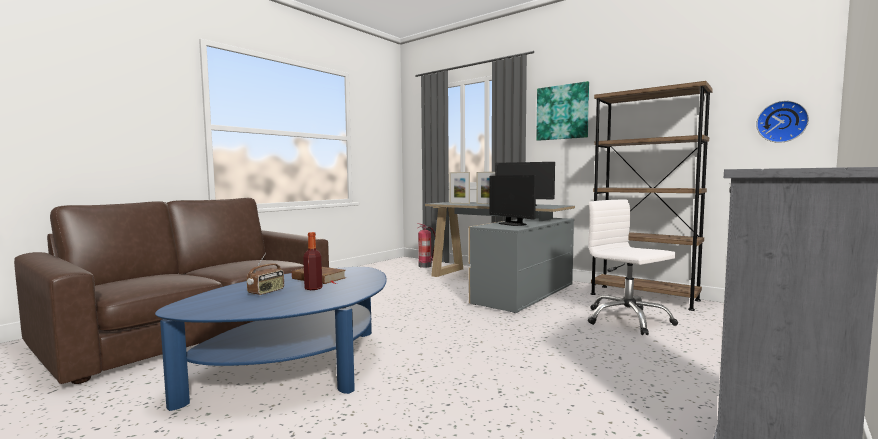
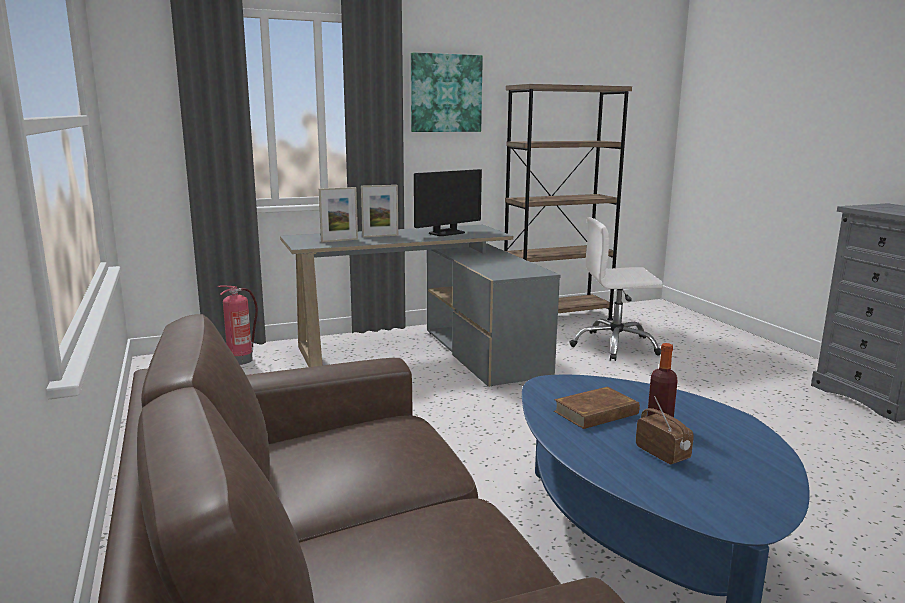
camera: 60 degrees left, 10 degrees up
monitor [489,175,536,226] -> none
wall clock [756,101,809,143] -> none

